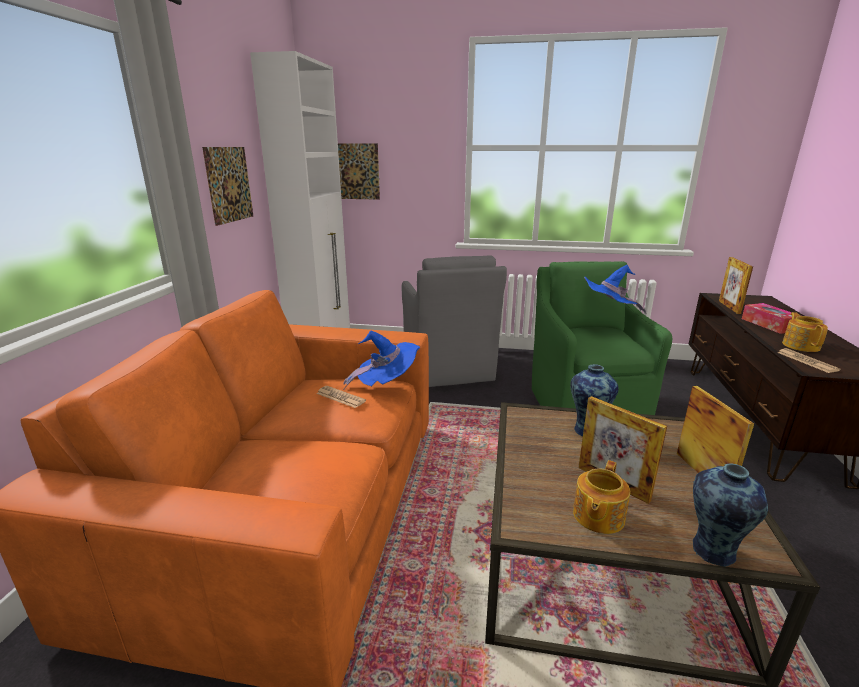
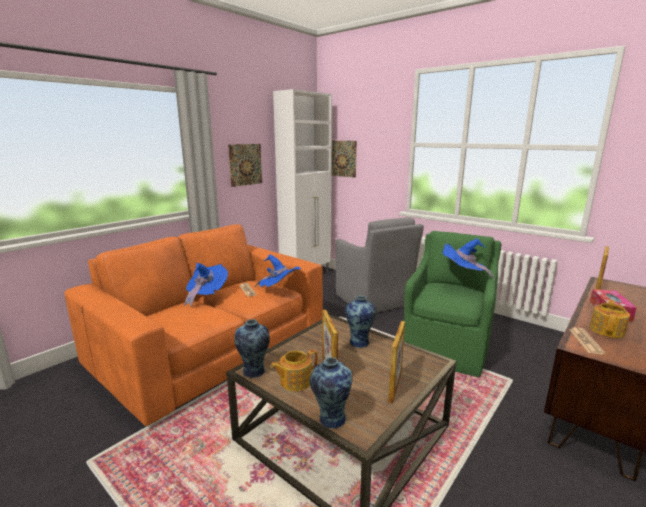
camera: 30 degrees right, 5 degrees down
grey armchair [402,255,507,387] -> grey armchair turned 45 degrees counterclockwise [335,217,424,313]
none -> blue hat [184,263,228,307]
none -> vase [234,319,270,378]

